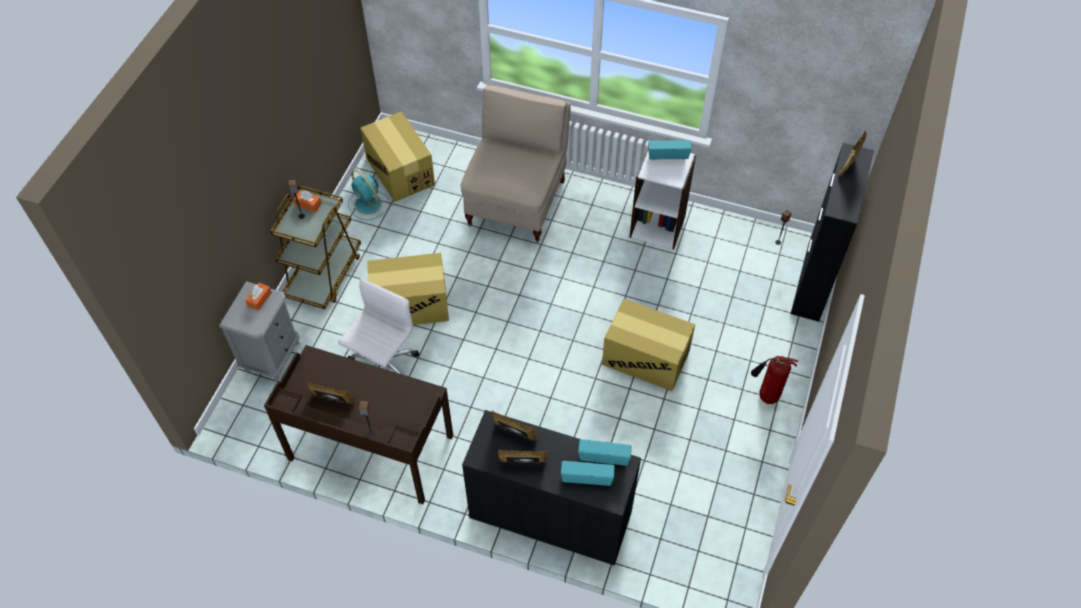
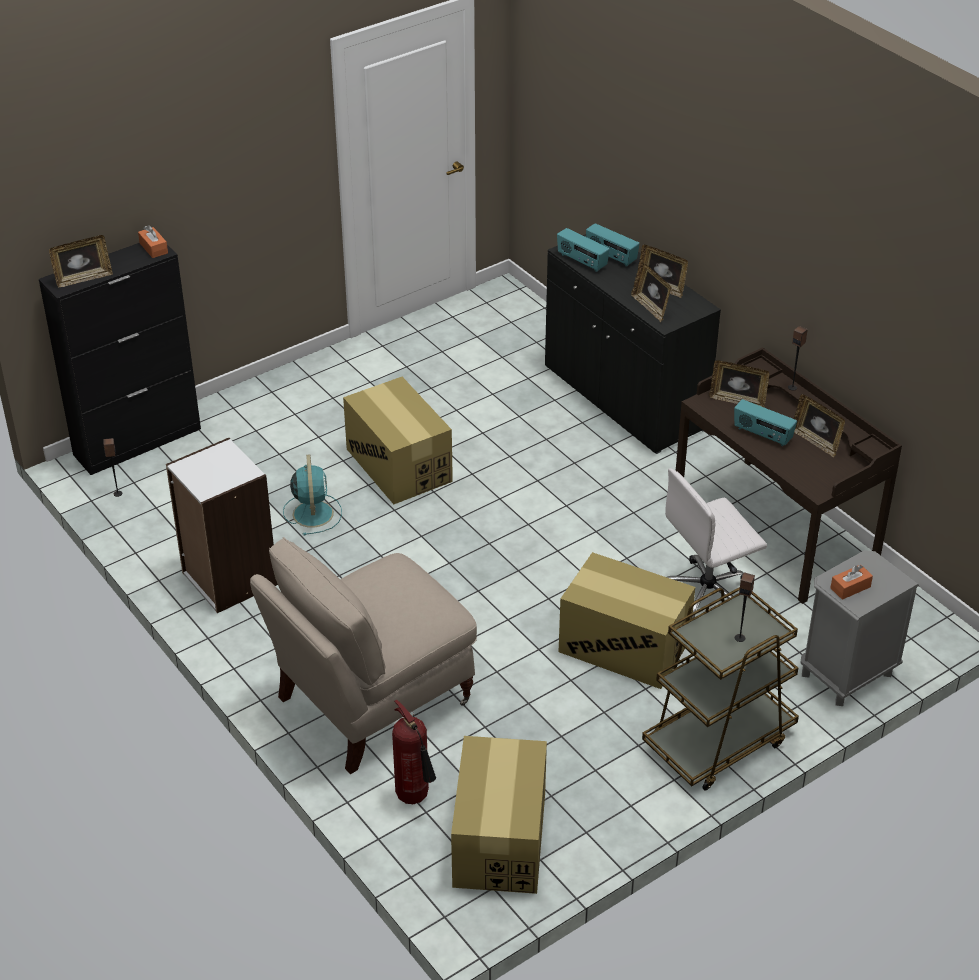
camera: 145 degrees left, 15 degrees down
orange tissue box [294,190,322,212] -> orange tissue box moved to [138,225,168,258]
turquoise fan [348,169,390,220] -> turquoise fan moved to [283,454,342,536]
radio [648,140,692,160] -> radio moved to [734,399,797,447]
fire extinguisher [751,356,798,404] -> fire extinguisher moved to [392,700,436,804]
none -> picture frame [710,360,770,407]

